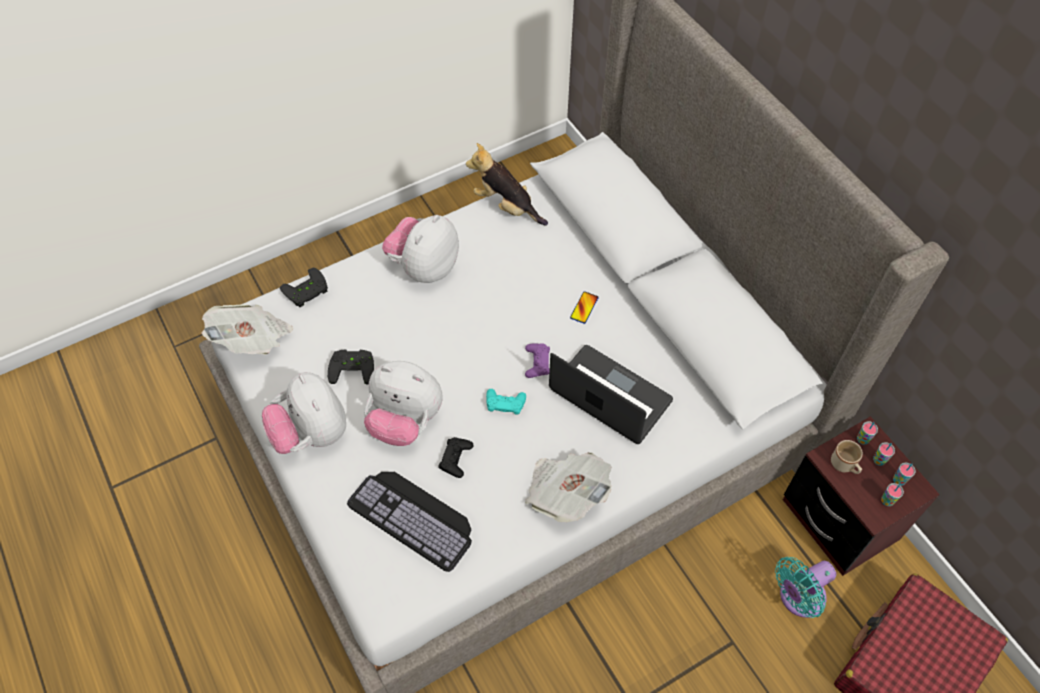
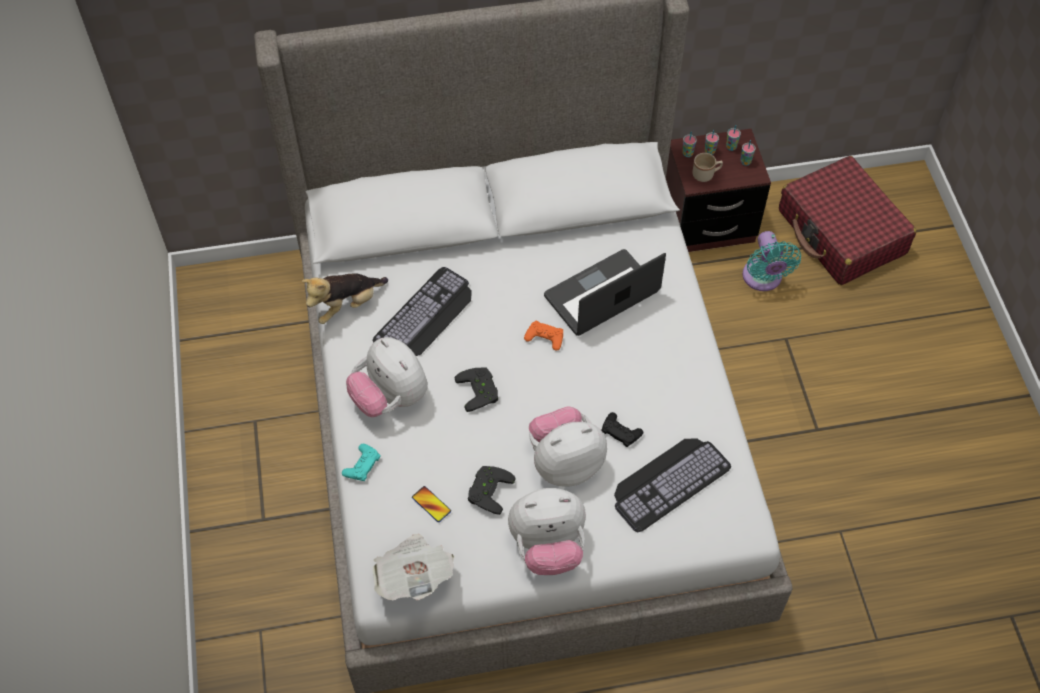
camera: 70 degrees left, 0 degrees up
black game controller [280,268,328,307] -> black game controller moved to [455,368,498,412]
plush toy [364,361,442,446] -> plush toy turned 150 degrees counterclockwise [529,406,607,487]
turquoise game controller [486,389,526,415] -> turquoise game controller moved to [342,444,381,481]
purple game controller [525,343,550,378] -> orange game controller [524,321,563,351]
newspaper [525,452,612,522] -> none
phone [570,291,599,324] -> phone moved to [412,486,451,522]
none -> keyboard [373,267,472,356]

